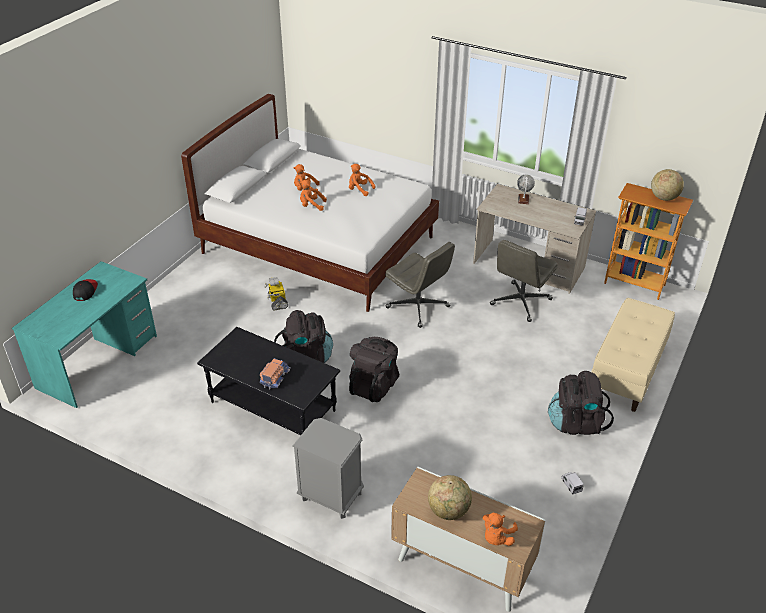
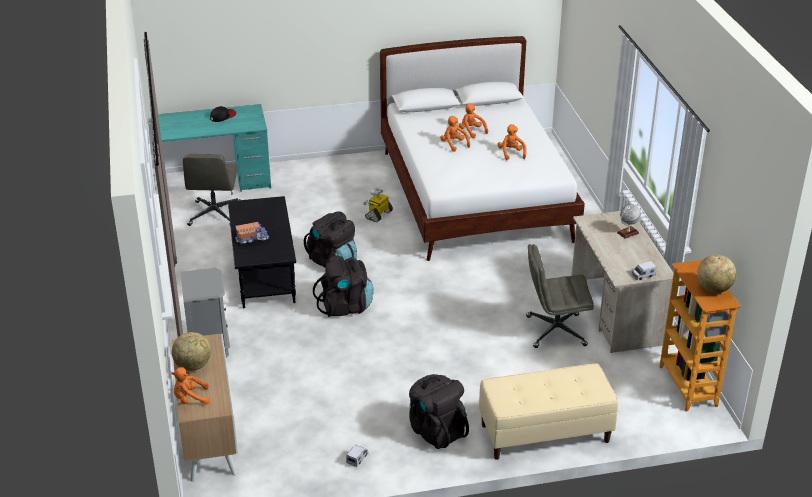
camera: 50 degrees right, 5 degrees down
grey office chair [385,242,455,328] -> grey office chair moved to [183,154,241,226]

